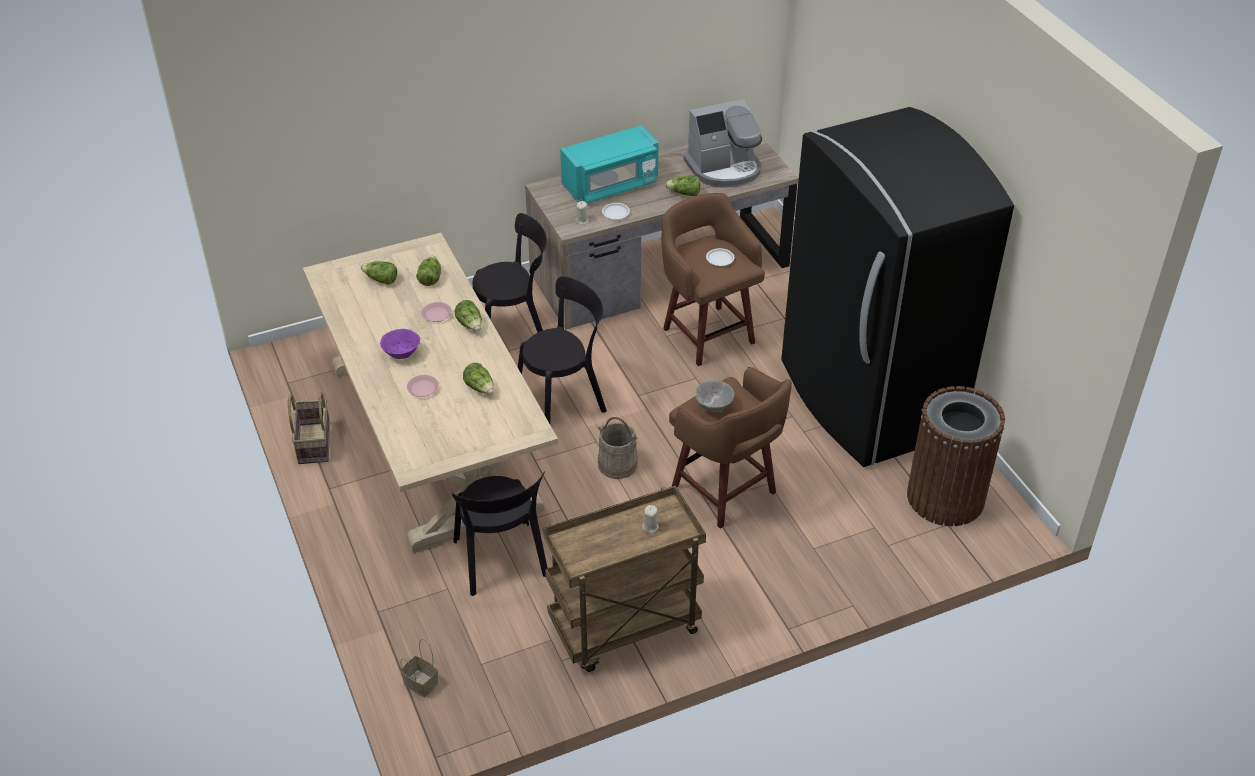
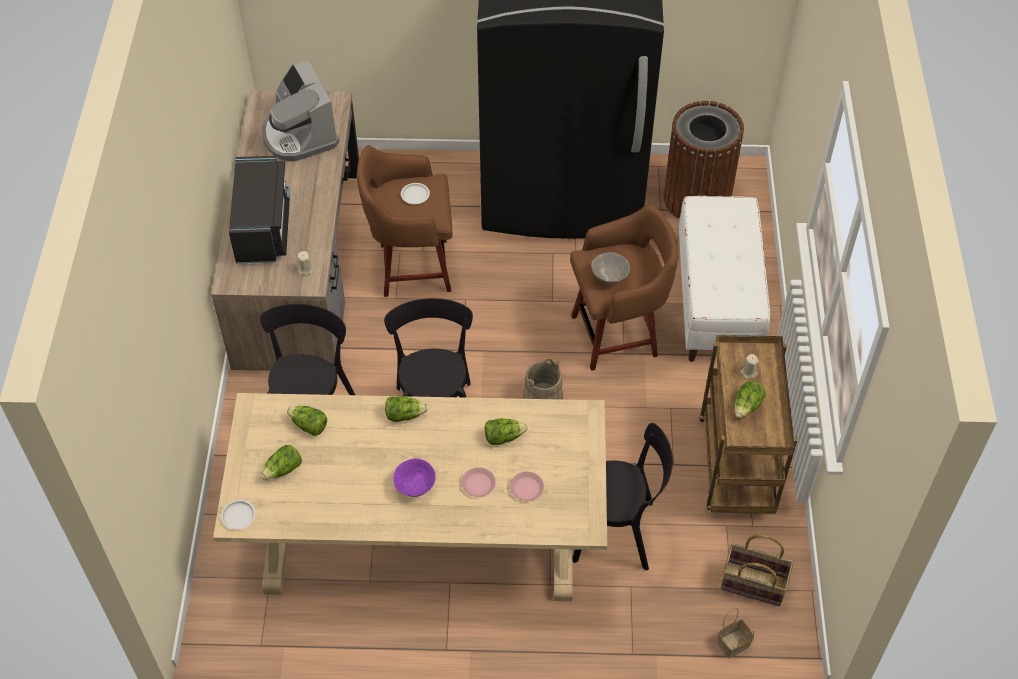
camera: 65 degrees left, 10 degrees up
basket [288,392,330,464] -> basket moved to [721,535,794,606]
pink plate [422,302,452,322] -> pink plate moved to [510,472,544,501]
turquoise microwave [560,125,659,203] -> black microwave [229,156,290,264]
white plate [602,203,630,219] -> white plate moved to [221,500,256,530]
lettuce [665,175,700,196] -> lettuce moved to [734,381,766,418]
coffee machine [683,99,762,187] -> coffee machine turned 150 degrees clockwise [262,61,339,161]
none -> white bench [679,196,770,362]

